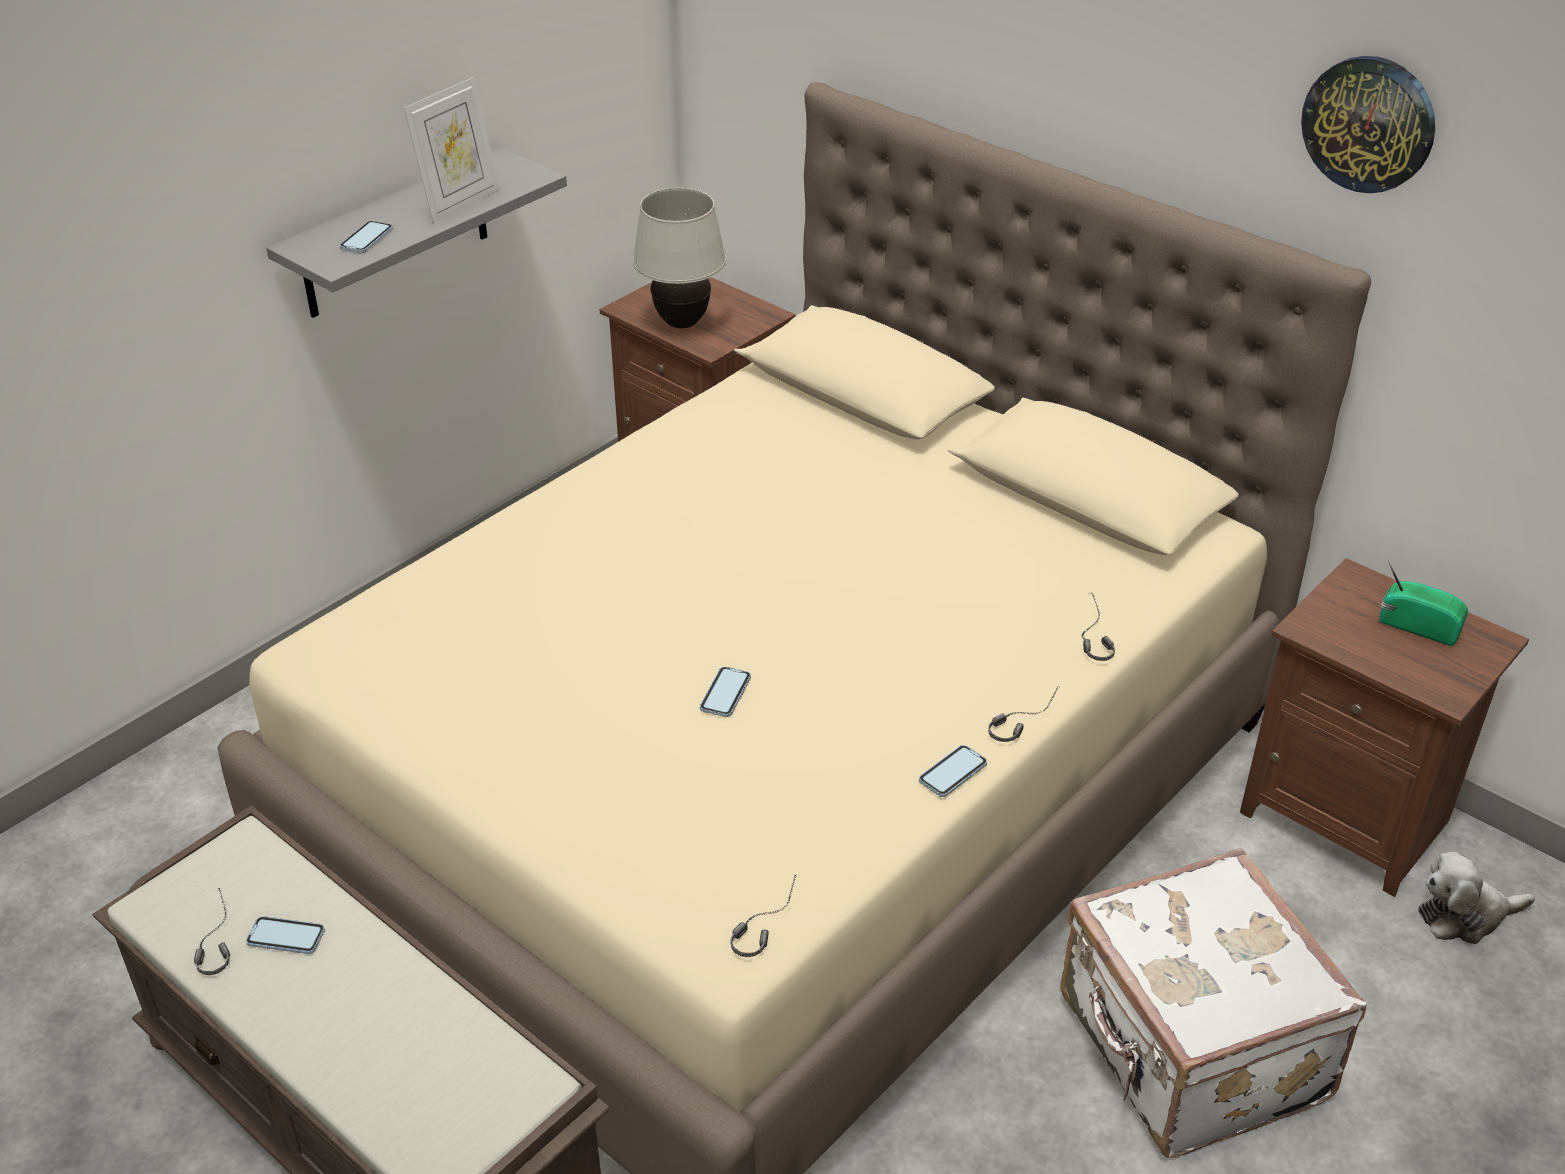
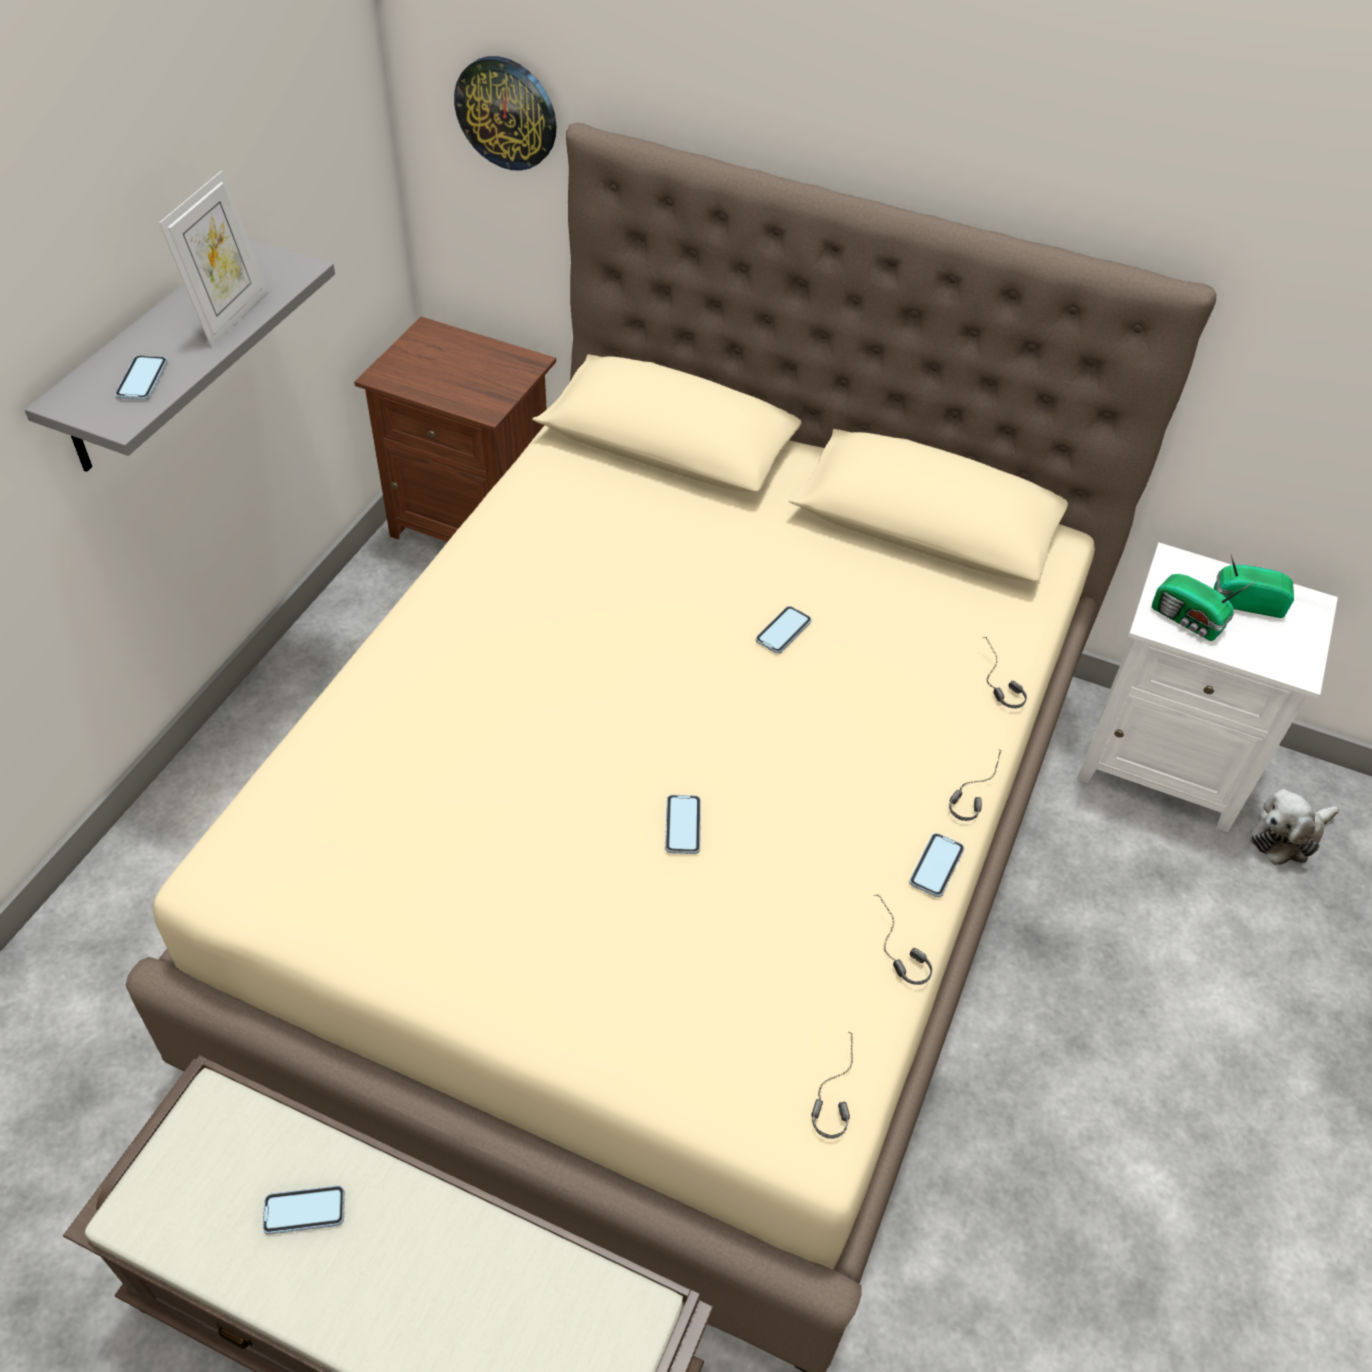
camera: 20 degrees left, 10 degrees up
headphones [194,888,230,975] -> headphones moved to [874,895,932,985]
white table lamp [633,188,726,328] -> none
white suitcase [1060,848,1366,1158] -> none
brown nightstand [1240,558,1529,897] -> white nightstand [1077,542,1338,832]
wall clock [1301,56,1435,193] -> wall clock moved to [454,56,557,171]
none -> phone [756,606,811,654]
none -> radio [1152,574,1255,641]

